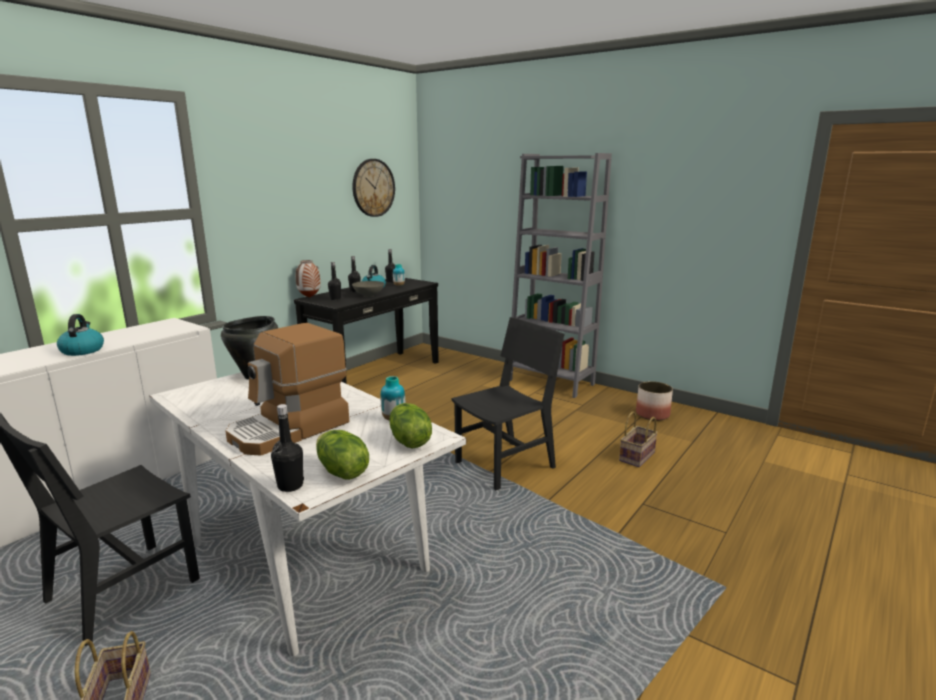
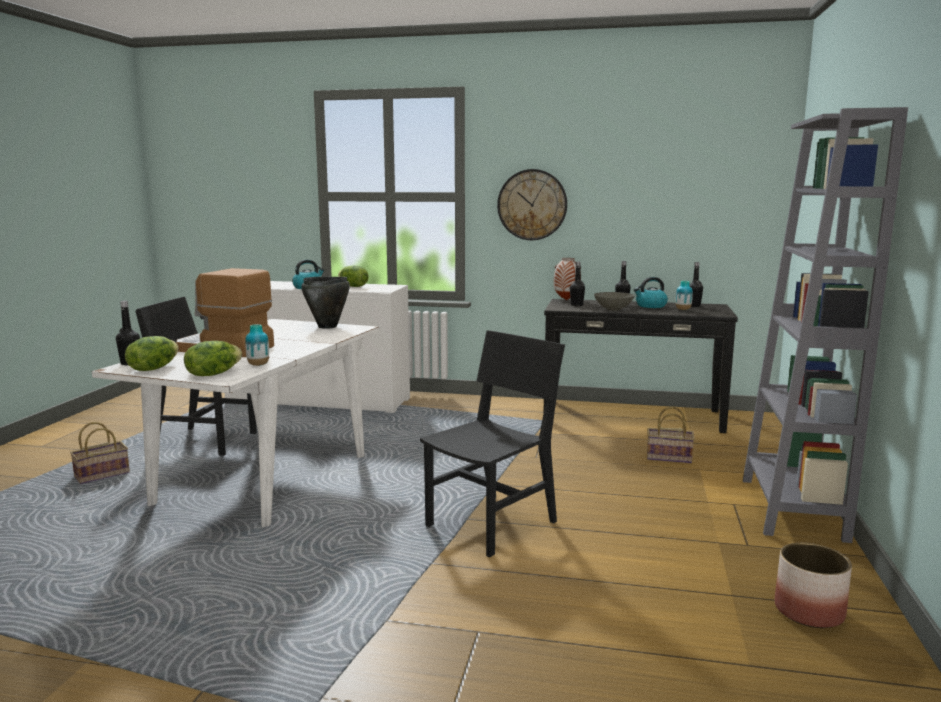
camera: 65 degrees right, 5 degrees down
wall clock [352,159,395,217] -> wall clock moved to [497,169,567,240]
black chair [451,317,565,490] -> black chair turned 75 degrees counterclockwise [420,330,565,557]
basket [619,411,658,467] -> basket moved to [647,407,694,463]
none -> lettuce [338,265,369,287]

